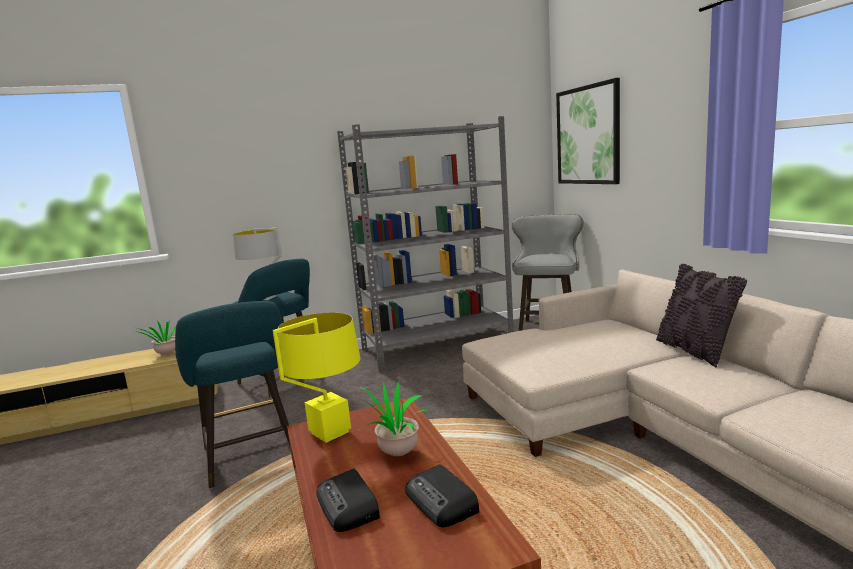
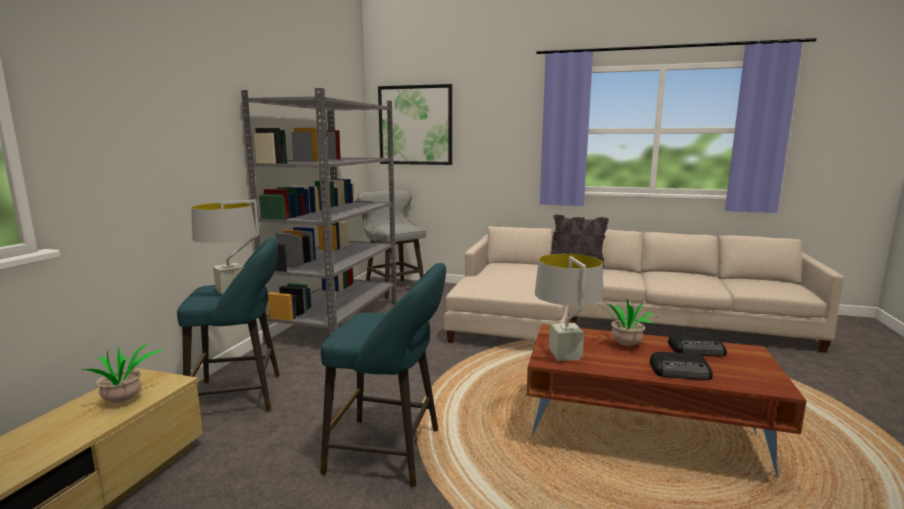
camera: 55 degrees left, 0 degrees up
yellow table lamp [273,312,361,443] -> grey table lamp [535,254,603,361]

